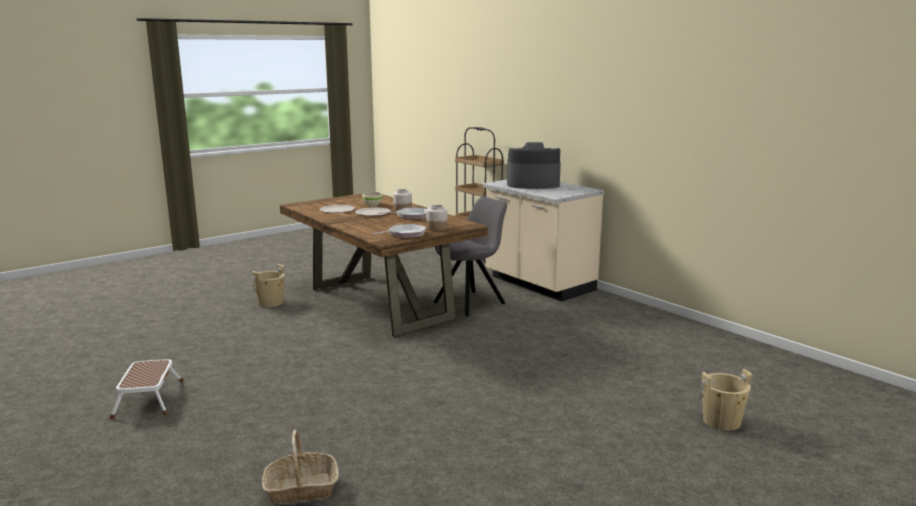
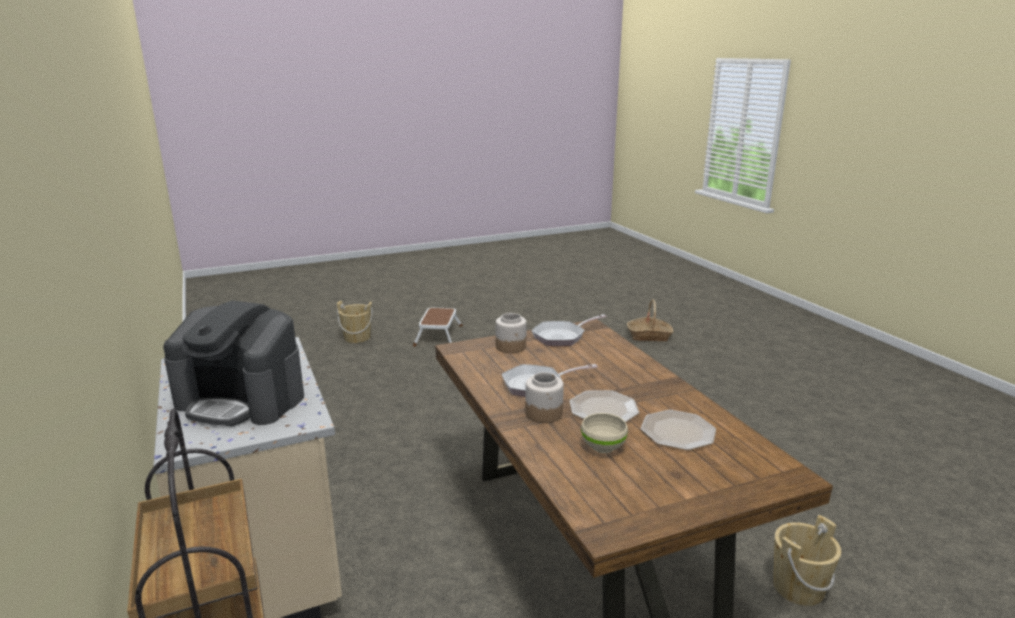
camera: 165 degrees left, 5 degrees up
brown step ladder [109,359,184,420] -> brown step ladder moved to [413,308,463,347]
grey chair [434,196,507,317] -> none

